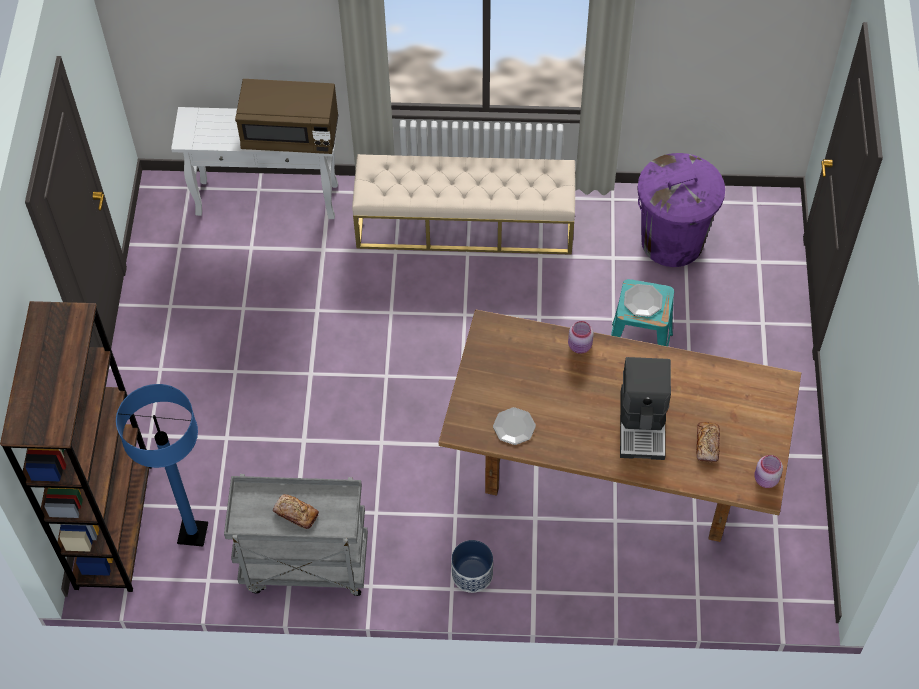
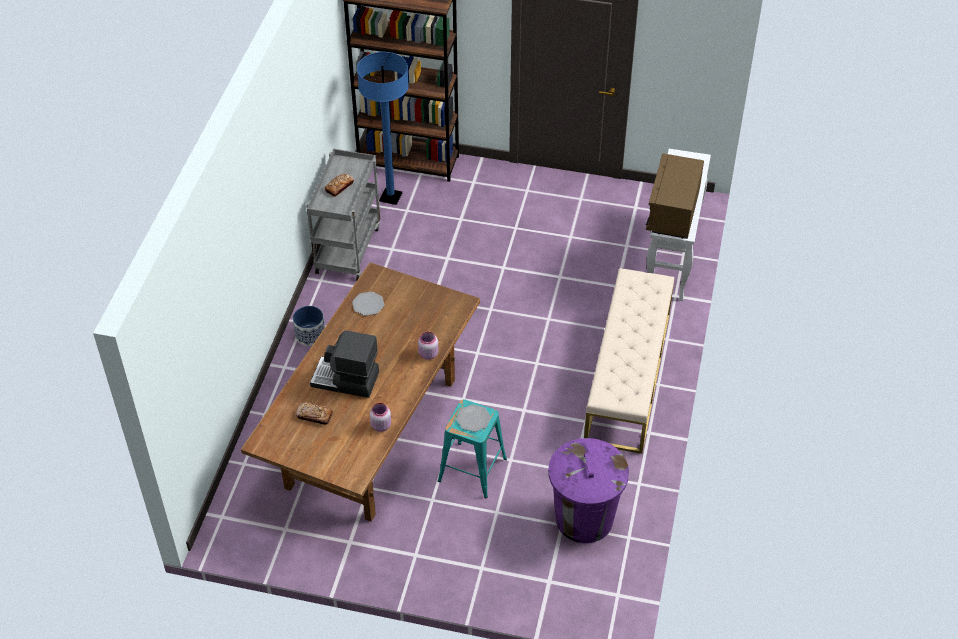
camera: 100 degrees right, 10 degrees down
pink jar [754,455,783,488] -> pink jar moved to [370,403,391,432]

